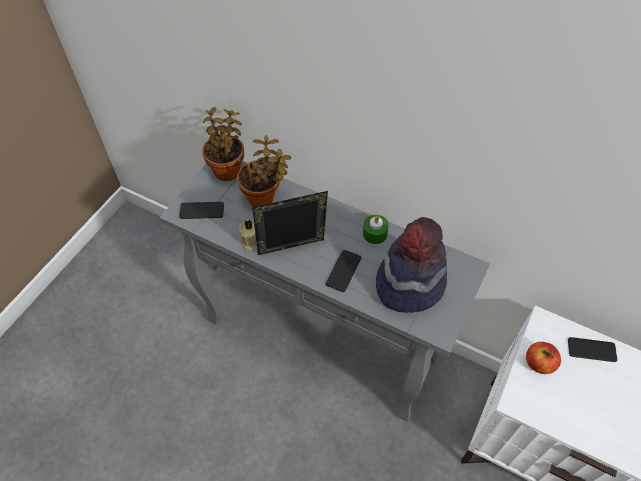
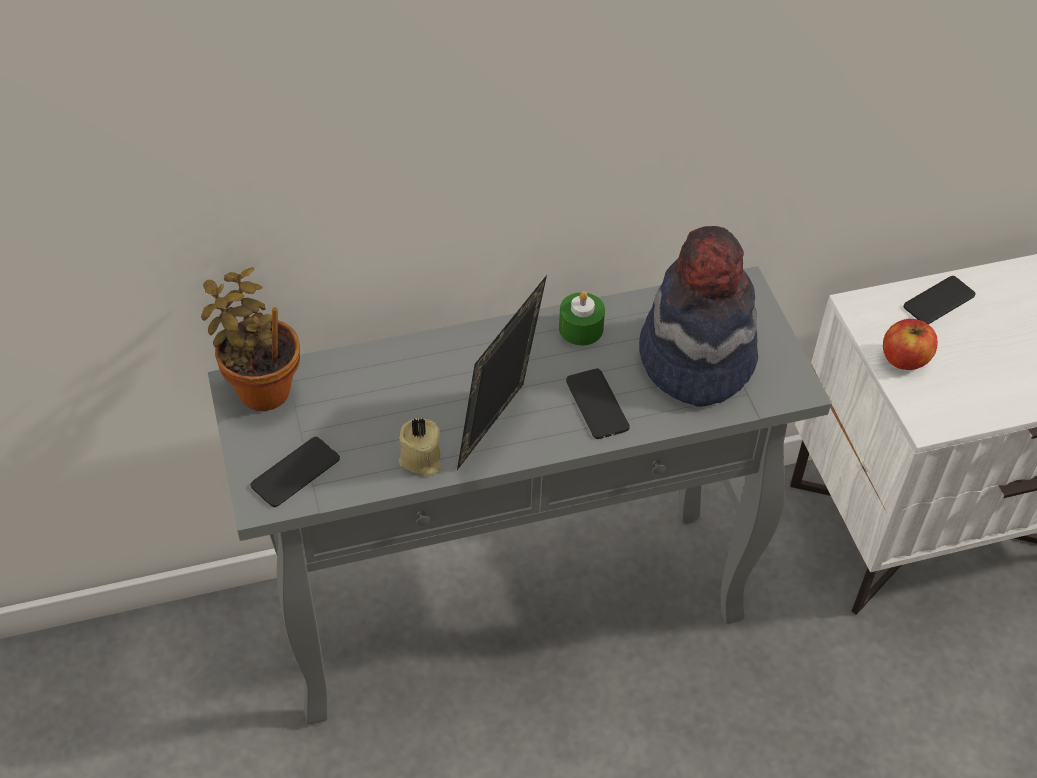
camera: 45 degrees left, 5 degrees down
potted plant [237,135,291,207] -> none

